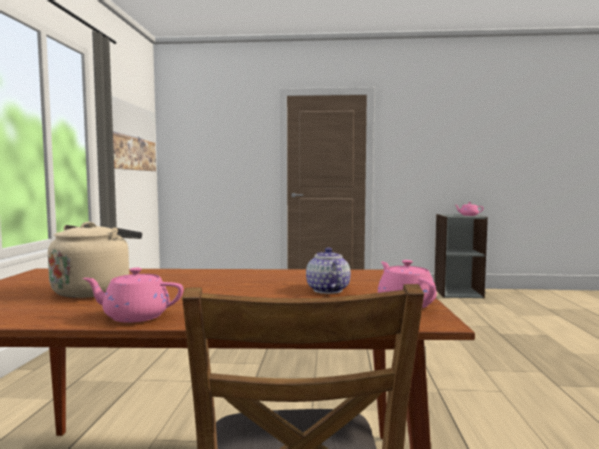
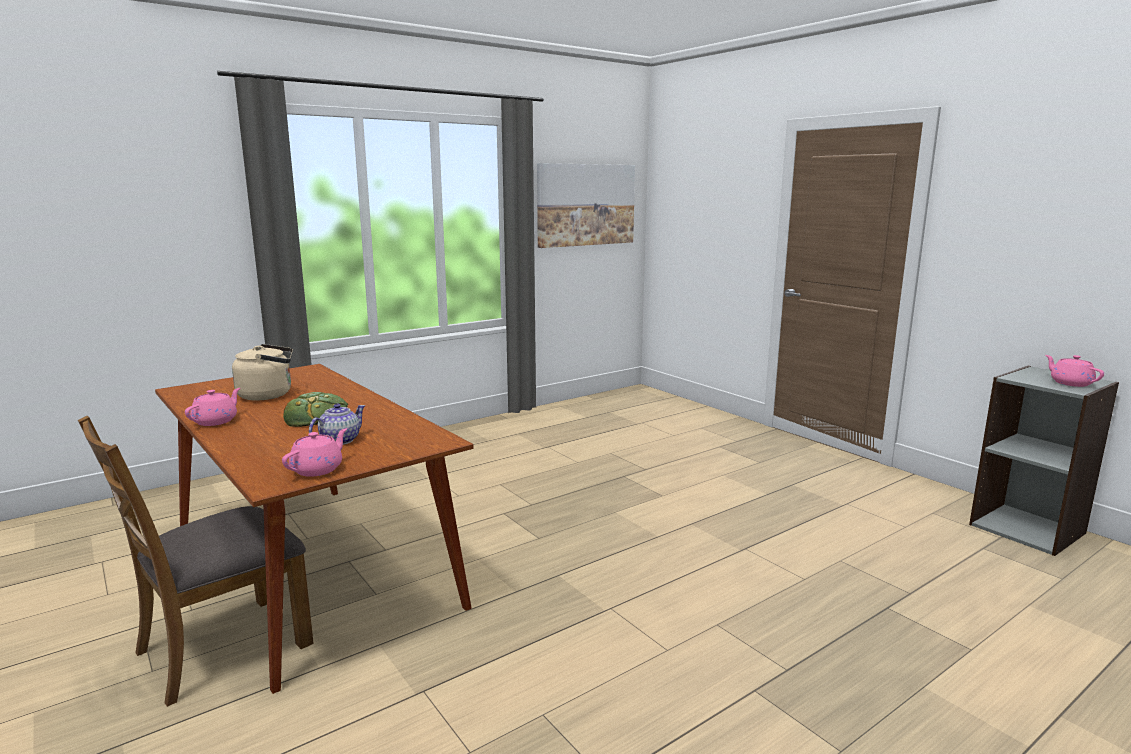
camera: 50 degrees right, 10 degrees up
pink teapot [83,268,183,323] -> pink teapot turned 60 degrees clockwise [185,388,240,426]
none -> bread [283,392,348,427]

